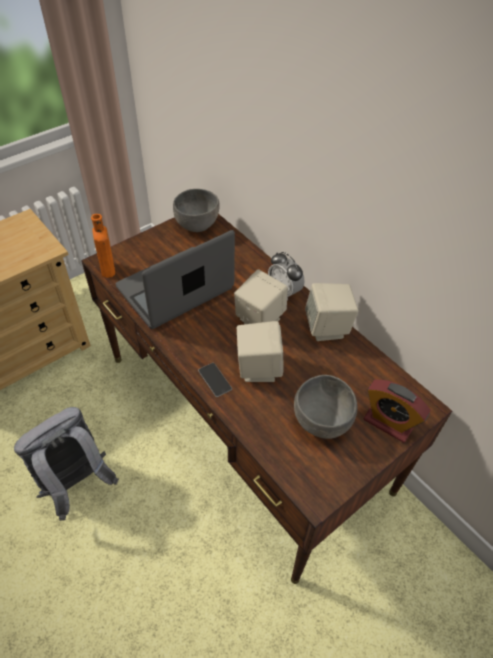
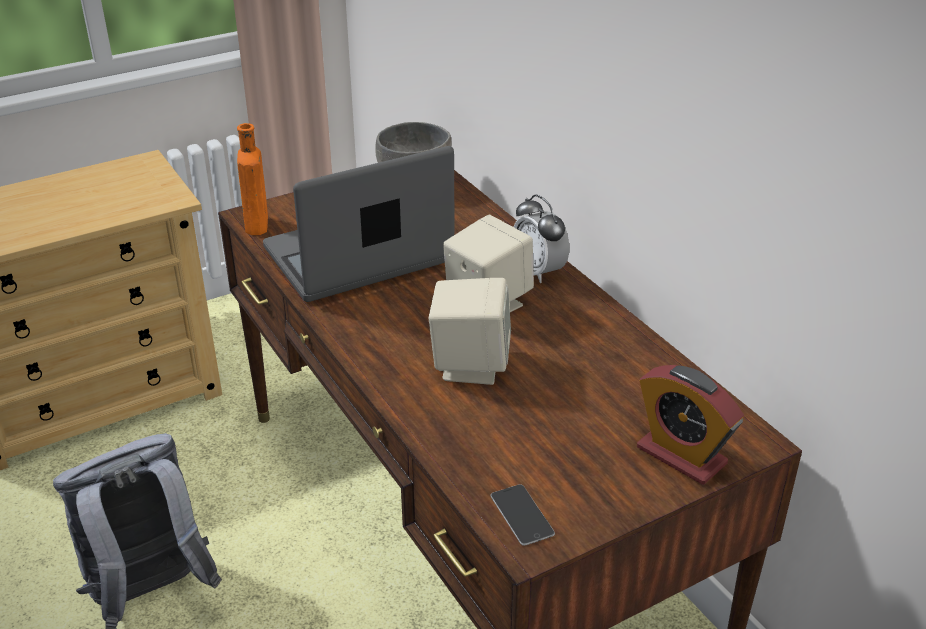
camera: 10 degrees right, 15 degrees down
phone [198,363,232,397] -> phone moved to [491,484,555,546]
grey bowl [294,375,357,439] -> none
beige speaker [305,283,358,341] -> none

